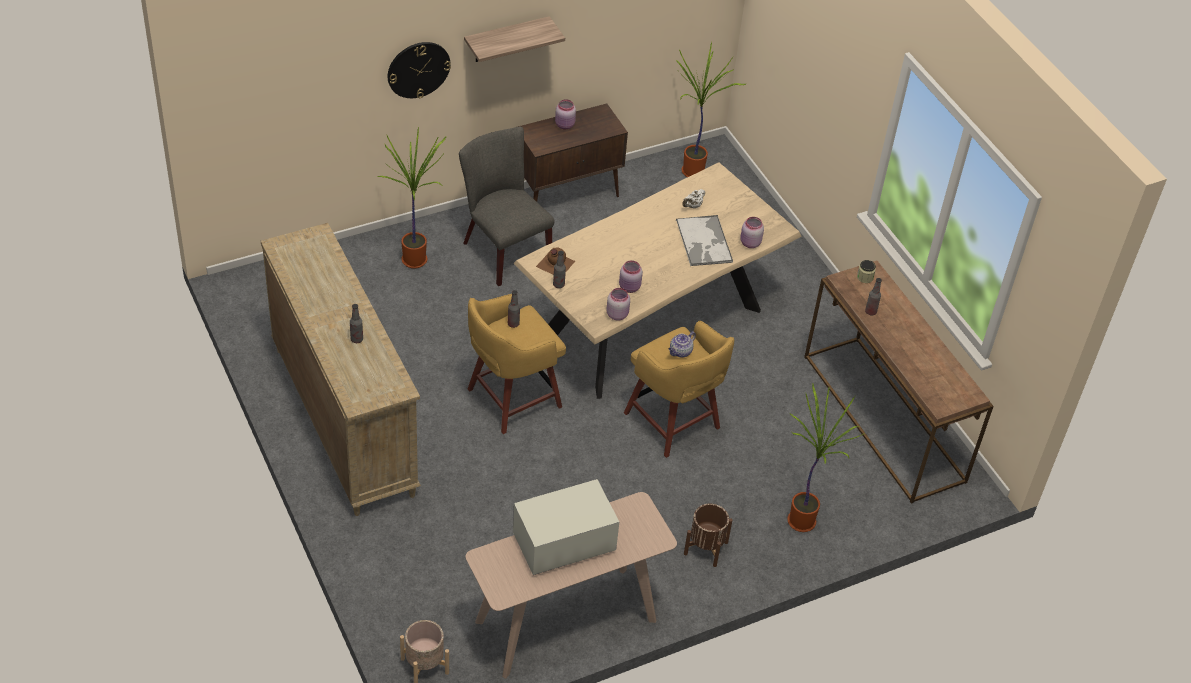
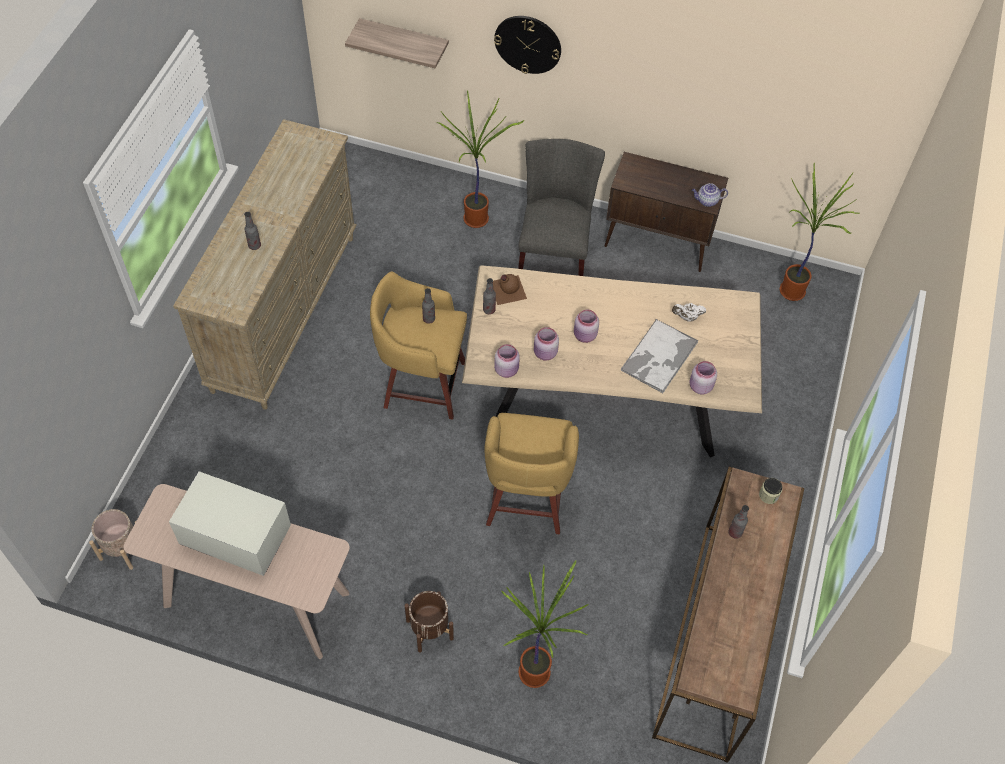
camera: 45 degrees right, 10 degrees up
shelf [464,16,565,62] -> shelf moved to [345,18,449,69]
pink jar [555,99,576,129] -> pink jar moved to [574,310,599,343]
teapot [668,332,696,358] -> teapot moved to [692,183,728,207]

